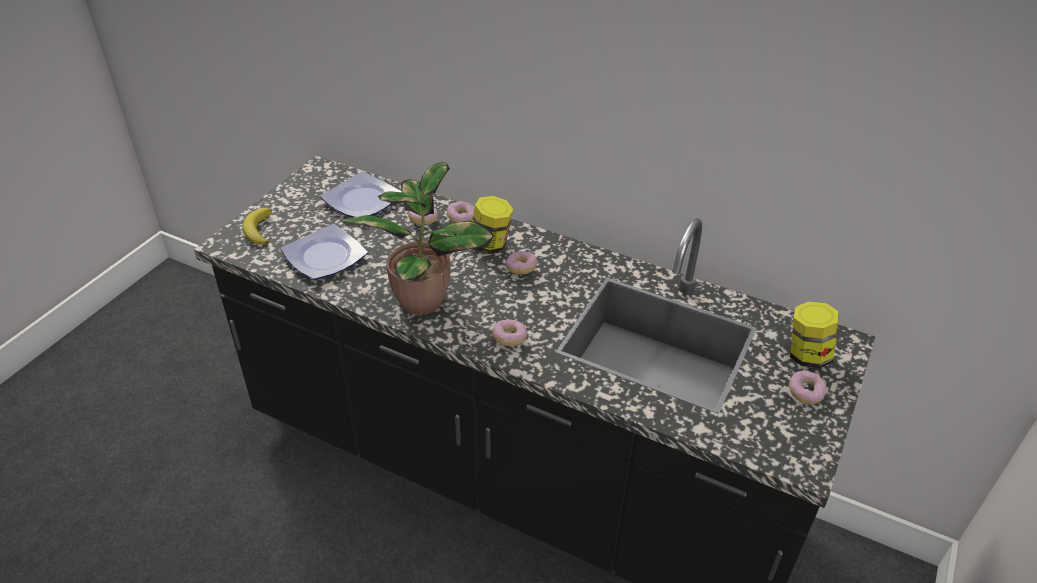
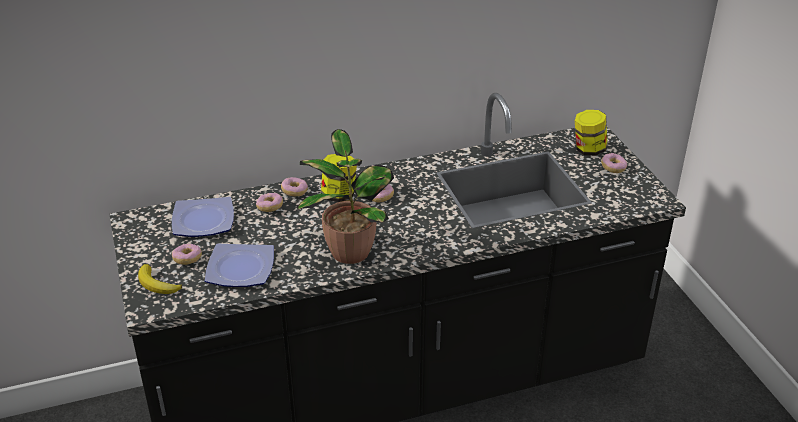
camera: 45 degrees left, 5 degrees down
donut [492,320,527,346] -> donut moved to [172,244,202,265]

